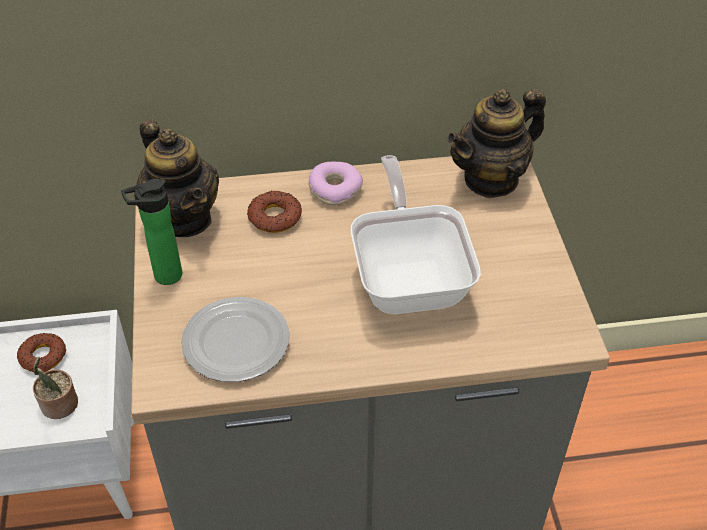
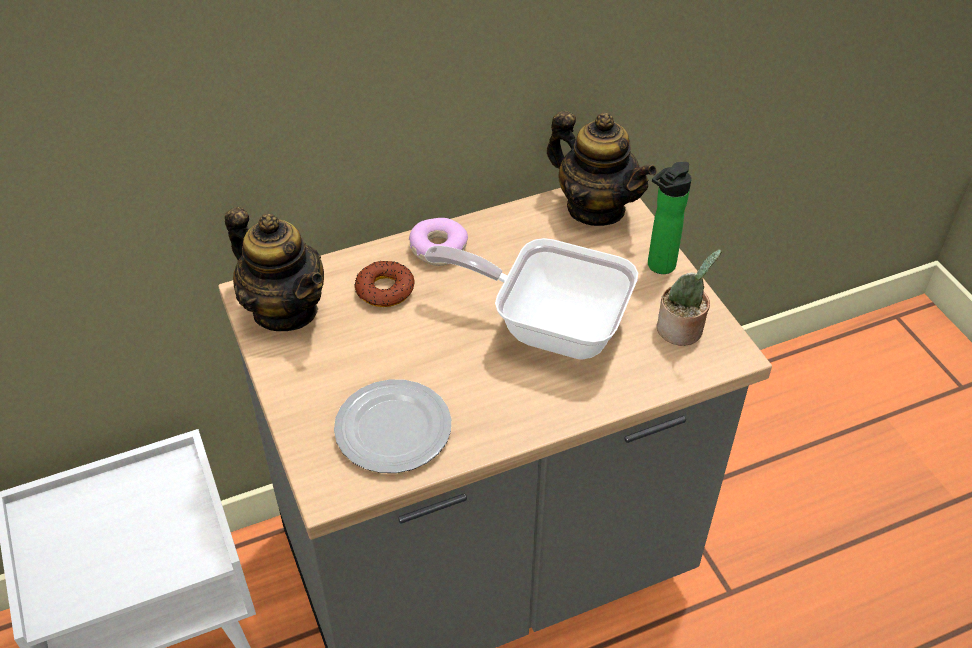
camera: 15 degrees left, 0 degrees up
donut [17,333,66,372] -> none
potted plant [33,357,78,419] -> potted plant moved to [657,249,721,346]
bottle [121,179,182,285] -> bottle moved to [648,162,692,274]
frying pan [351,155,481,314] -> frying pan turned 45 degrees counterclockwise [424,238,638,360]
teapot [447,89,546,198] -> teapot turned 90 degrees counterclockwise [547,111,657,226]

